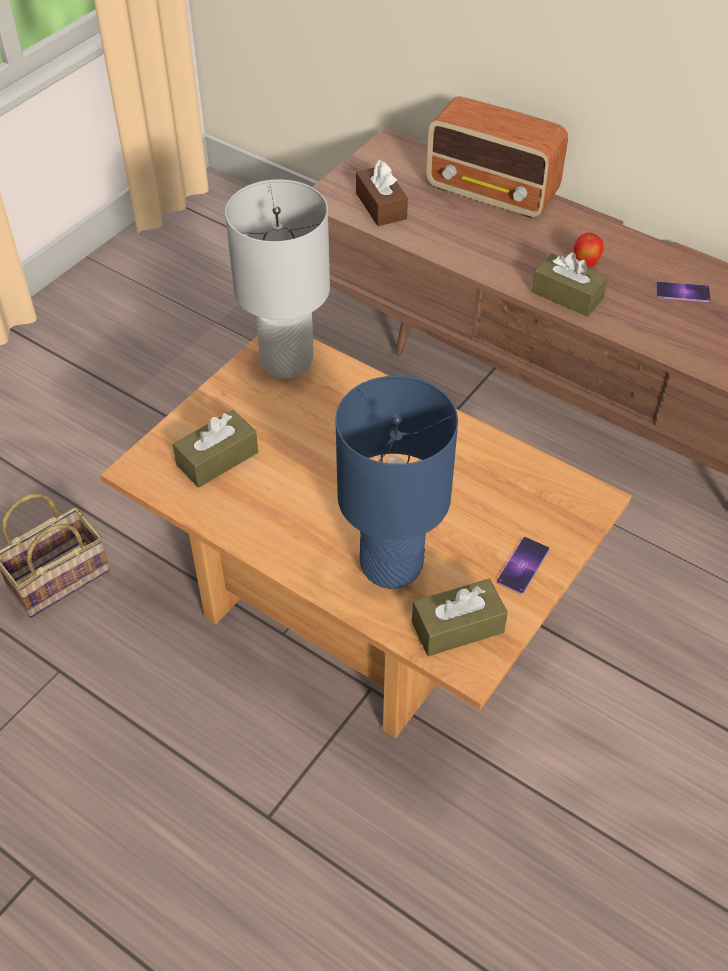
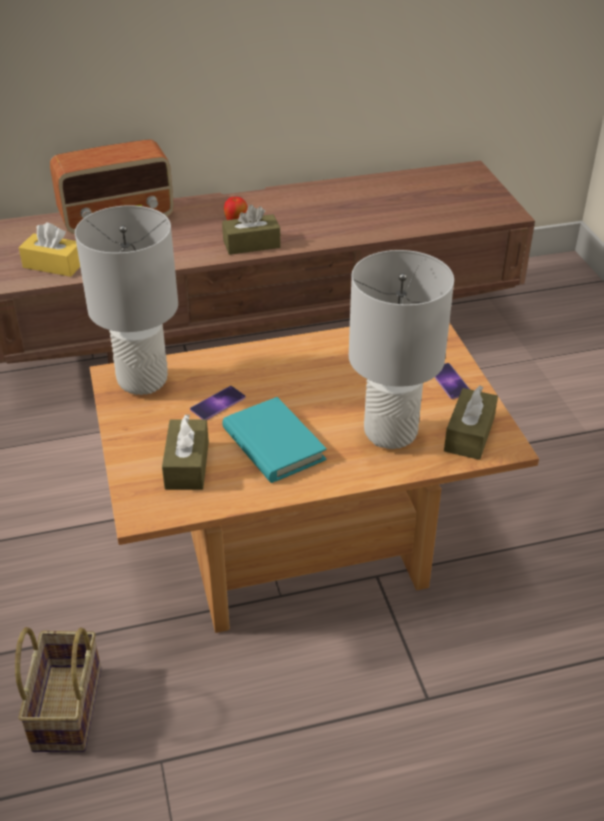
camera: 50 degrees left, 10 degrees down
blue table lamp [336,376,458,589] -> grey table lamp [349,250,454,449]
brown tissue box [356,160,408,226] -> yellow tissue box [19,223,80,277]
phone [656,281,711,302] -> phone moved to [190,386,246,420]
none -> turquoise book [222,397,327,483]

